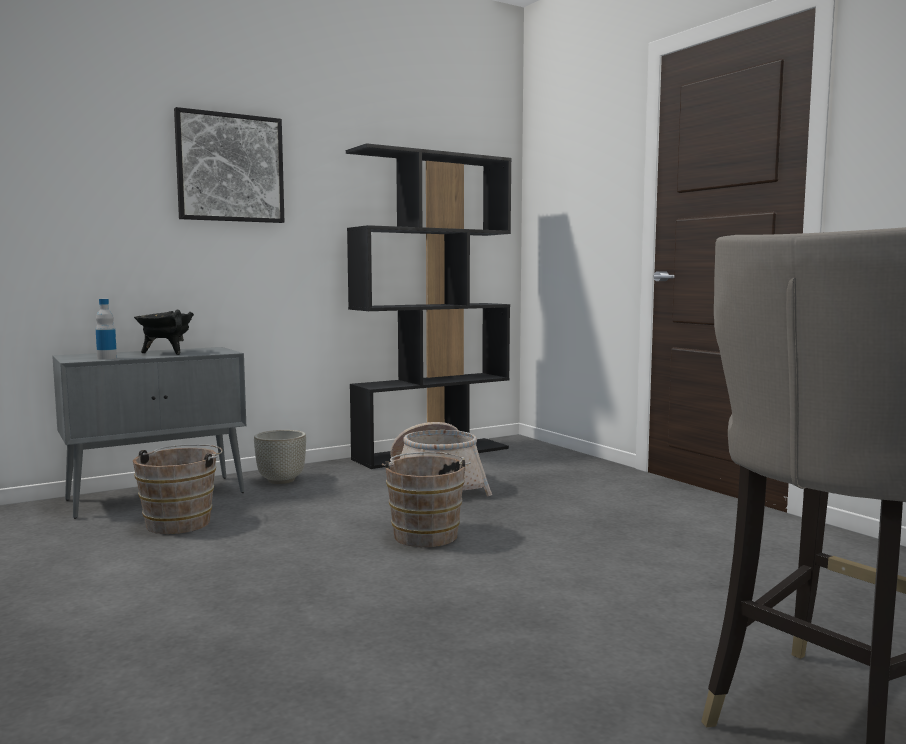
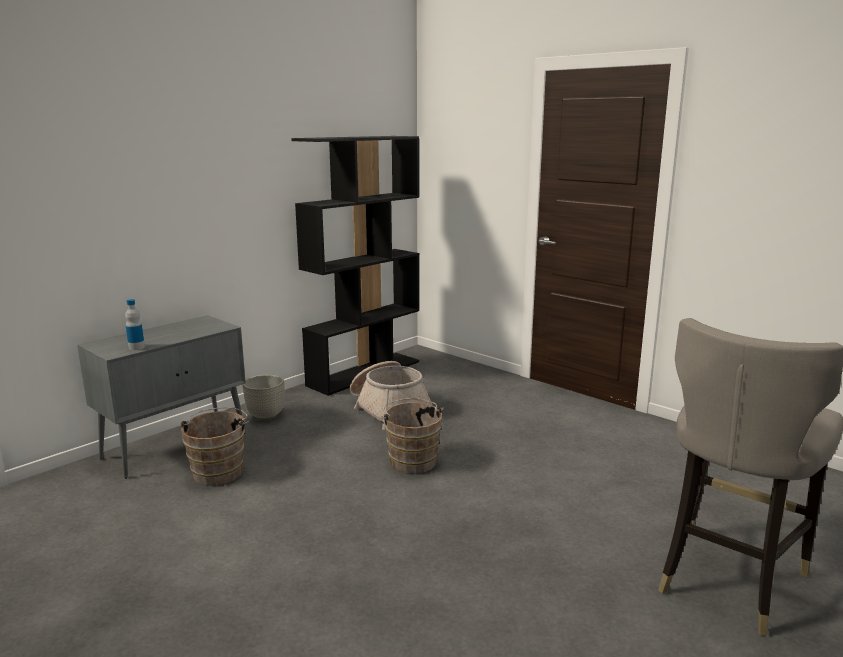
camera: 15 degrees left, 10 degrees up
black cooking pot [134,309,194,355] -> none
picture [174,107,284,223] -> none

